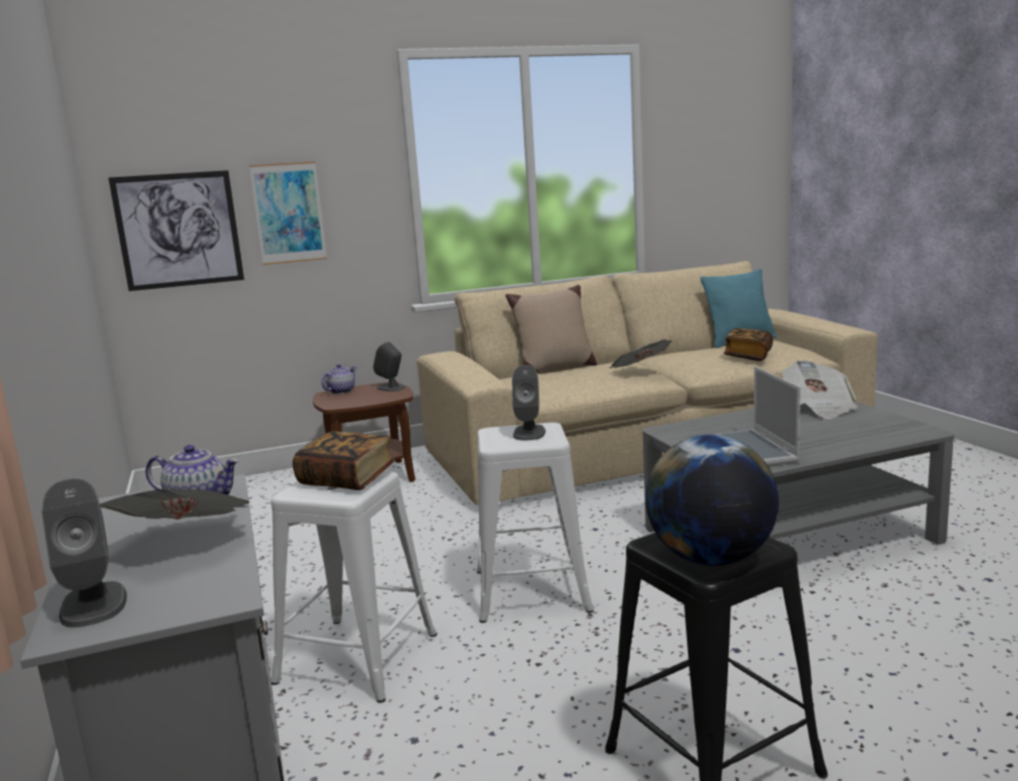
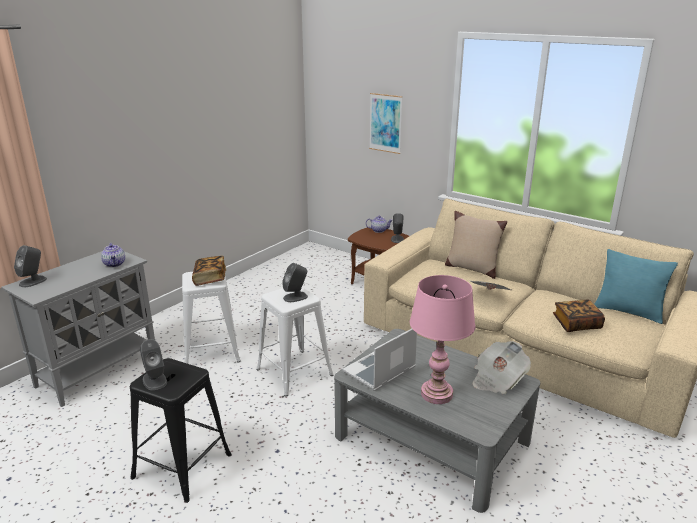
camera: 55 degrees right, 10 degrees up
newspaper [100,489,250,520] -> none
picture [108,170,244,291] -> none
globe [646,434,779,566] -> grey speaker [140,339,167,390]
none -> pink table lamp [410,275,476,404]

